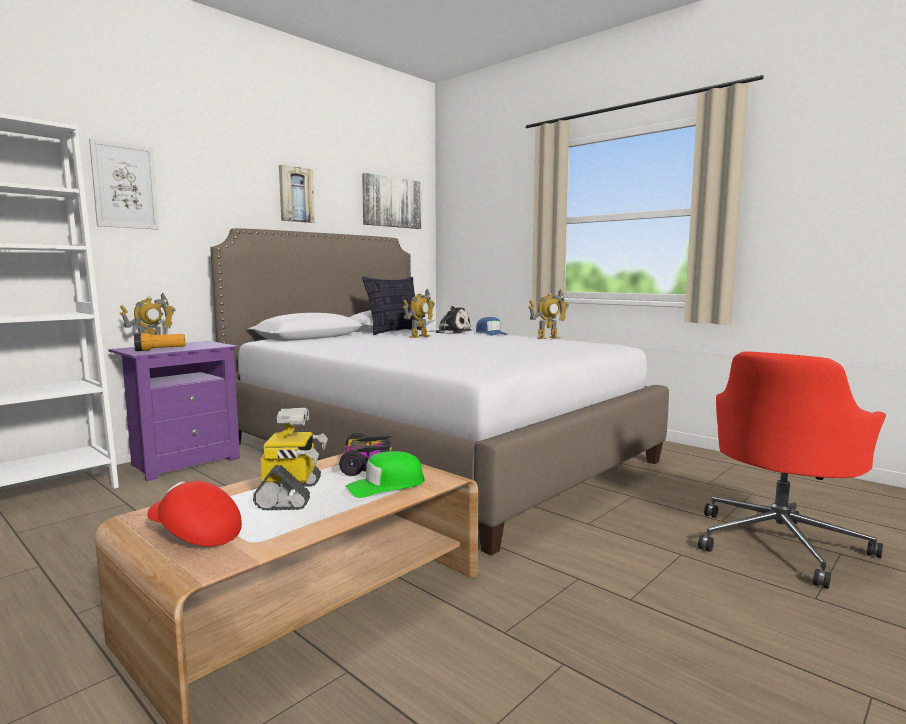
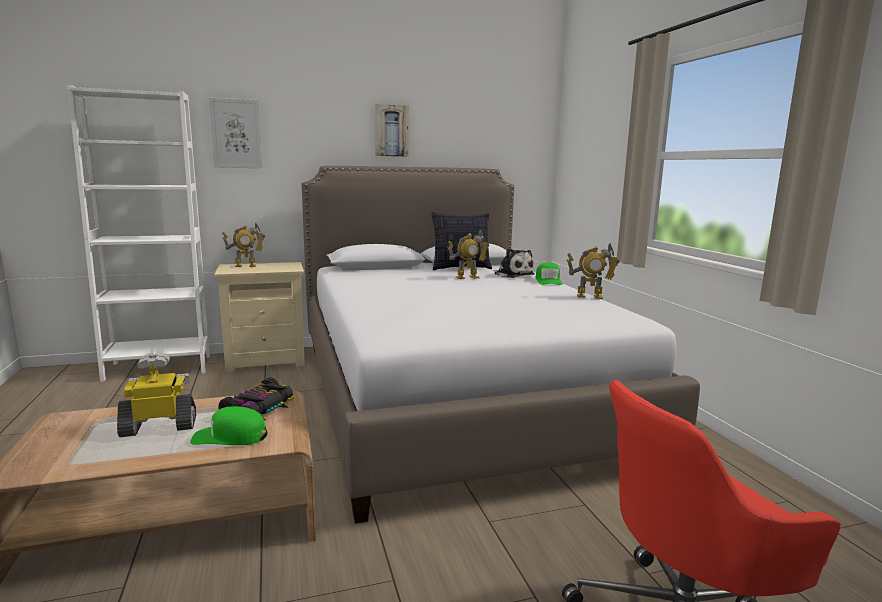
camera: 30 degrees right, 5 degrees up
purple nightstand [108,341,240,481] -> beige nightstand [214,262,305,372]
flashlight [134,333,185,351] -> none
red cap [147,481,242,547] -> none
toy robot [253,408,328,510] -> toy robot turned 135 degrees counterclockwise [117,352,196,437]
picture [362,173,421,229] -> none
blue cap [476,317,508,335] -> green cap [536,263,563,285]

